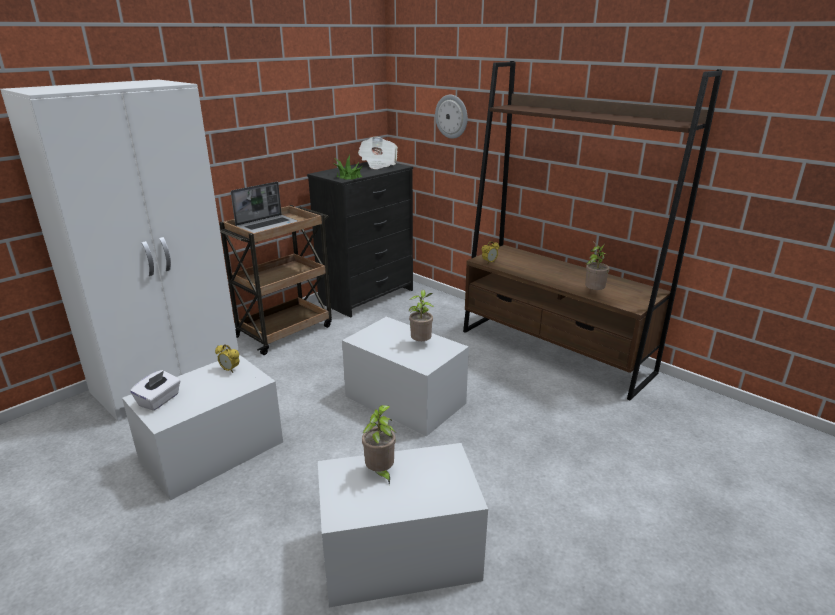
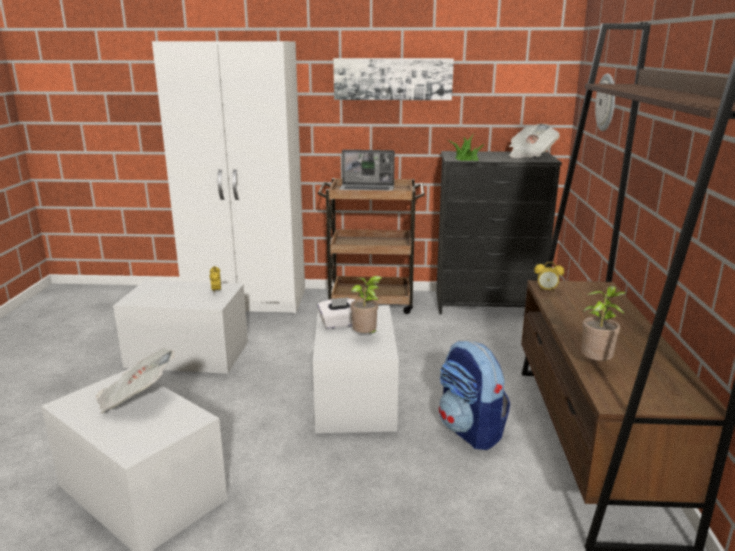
camera: 50 degrees right, 5 degrees down
white tissue box [130,370,181,411] -> white tissue box moved to [318,297,355,329]
potted plant [362,405,396,485] -> newspaper [96,348,175,414]
none -> picture [333,58,454,100]
none -> backpack [439,341,510,450]

